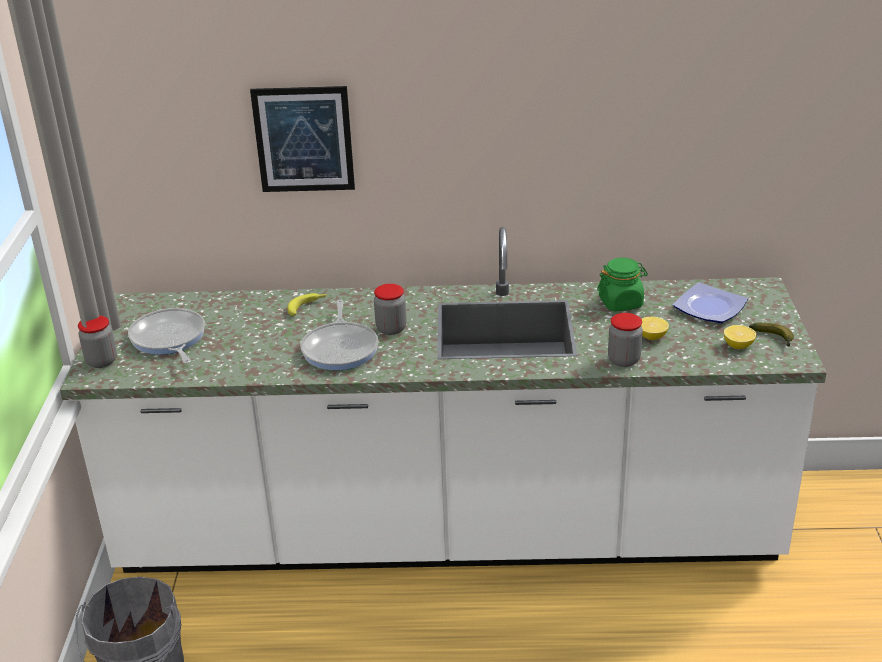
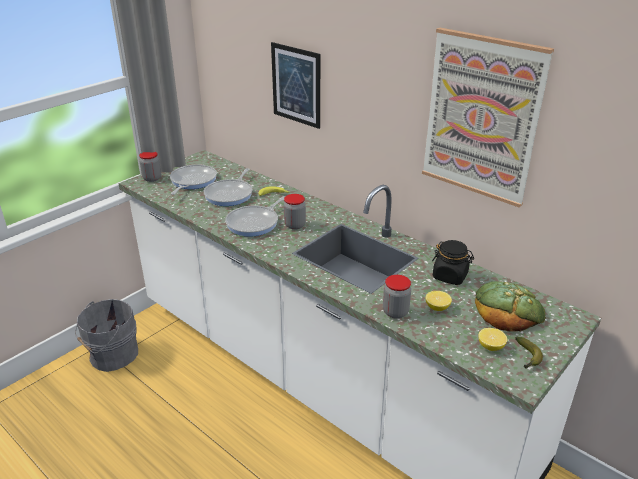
camera: 40 degrees right, 0 degrees up
green jar [597,258,648,311] -> black jar [432,240,474,285]
plate [673,282,748,323] -> bread [475,281,546,332]
none -> frying pan [204,168,252,206]
none -> picture [422,28,554,207]

